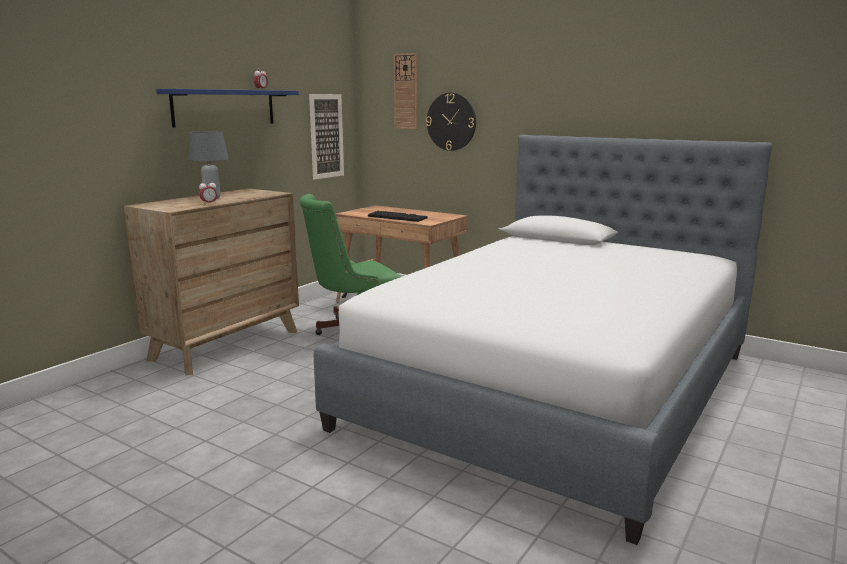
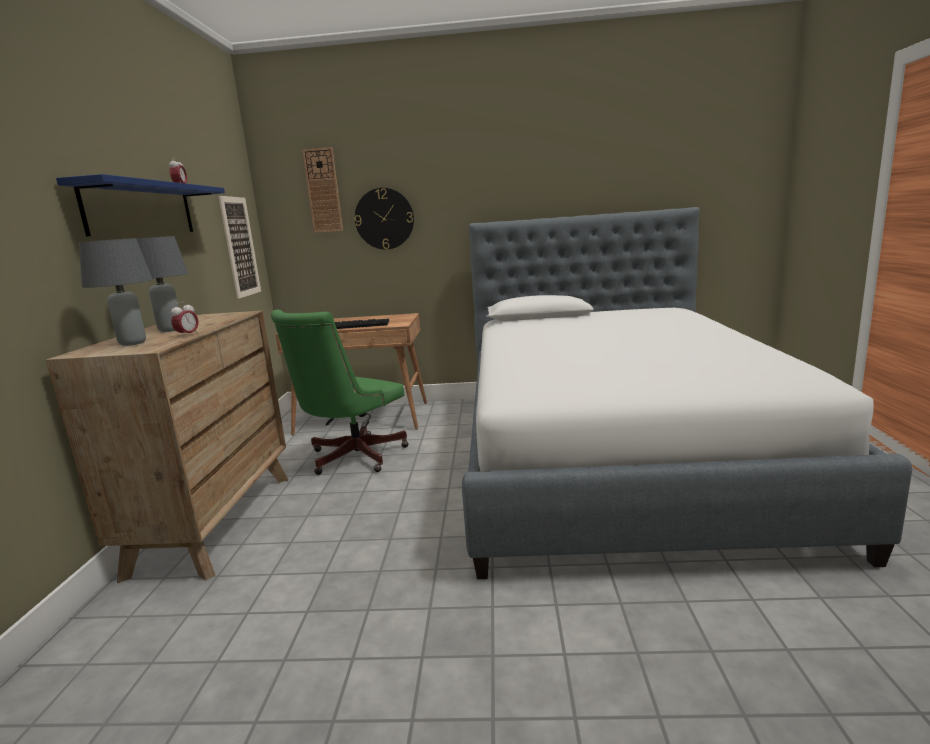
camera: 30 degrees left, 0 degrees up
none -> grey table lamp [79,238,153,346]

